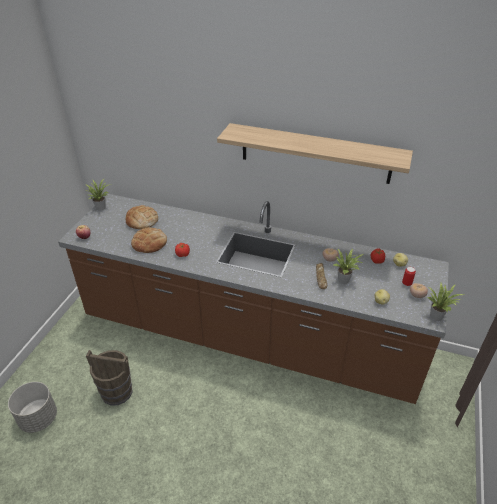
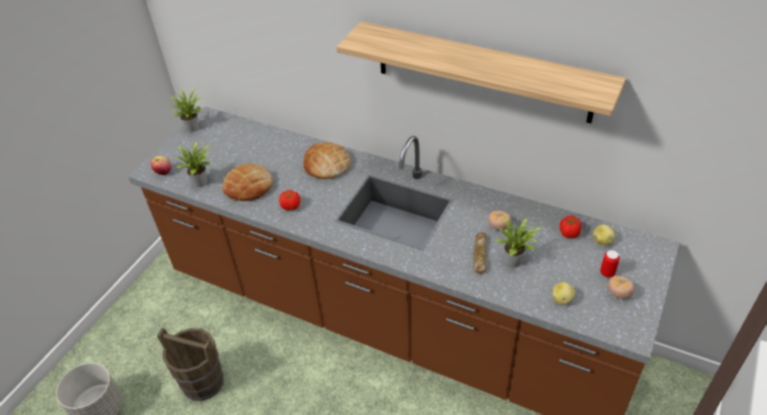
camera: 10 degrees right, 5 degrees up
bread [126,205,158,229] -> bread moved to [304,142,350,179]
potted plant [428,283,464,321] -> potted plant moved to [175,141,211,187]

